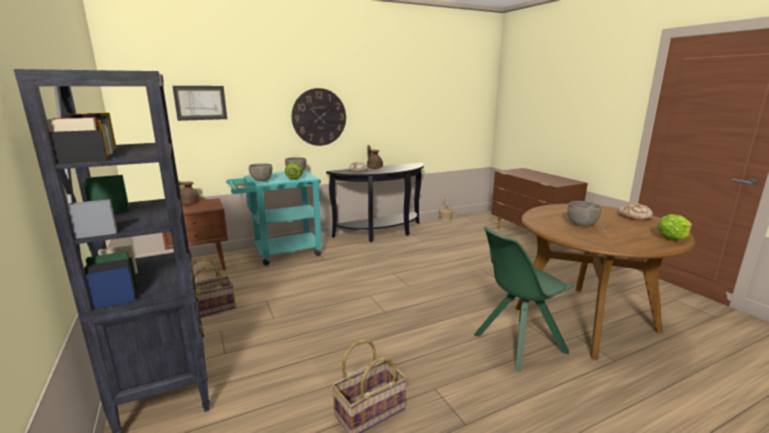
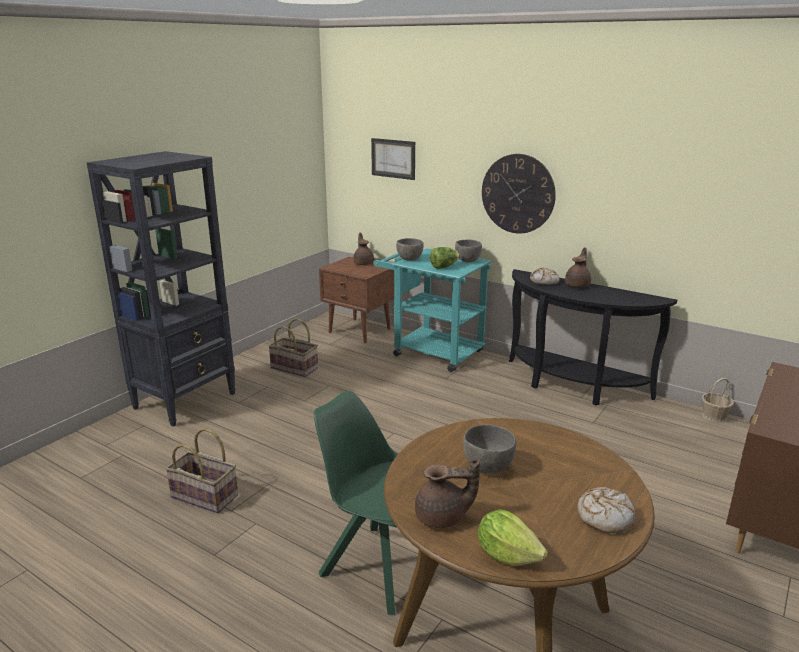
camera: 60 degrees right, 5 degrees up
none -> brown teapot [415,459,480,528]

